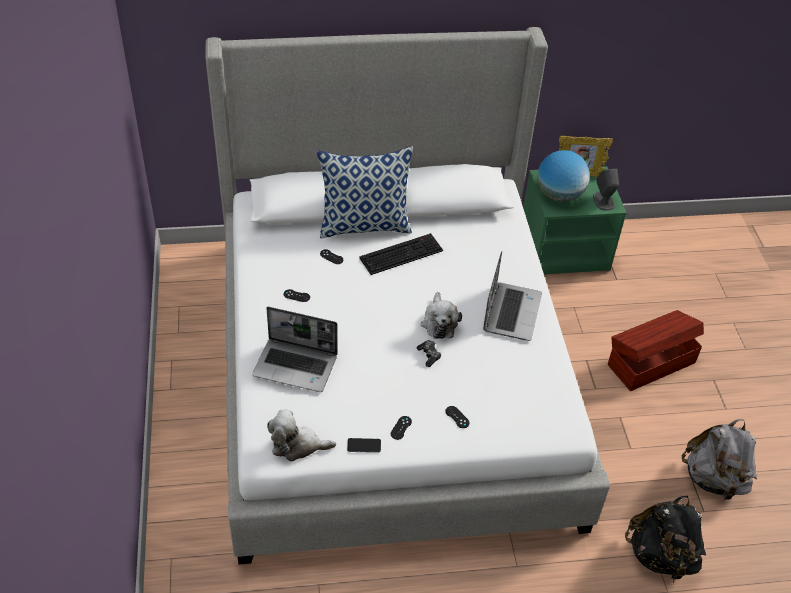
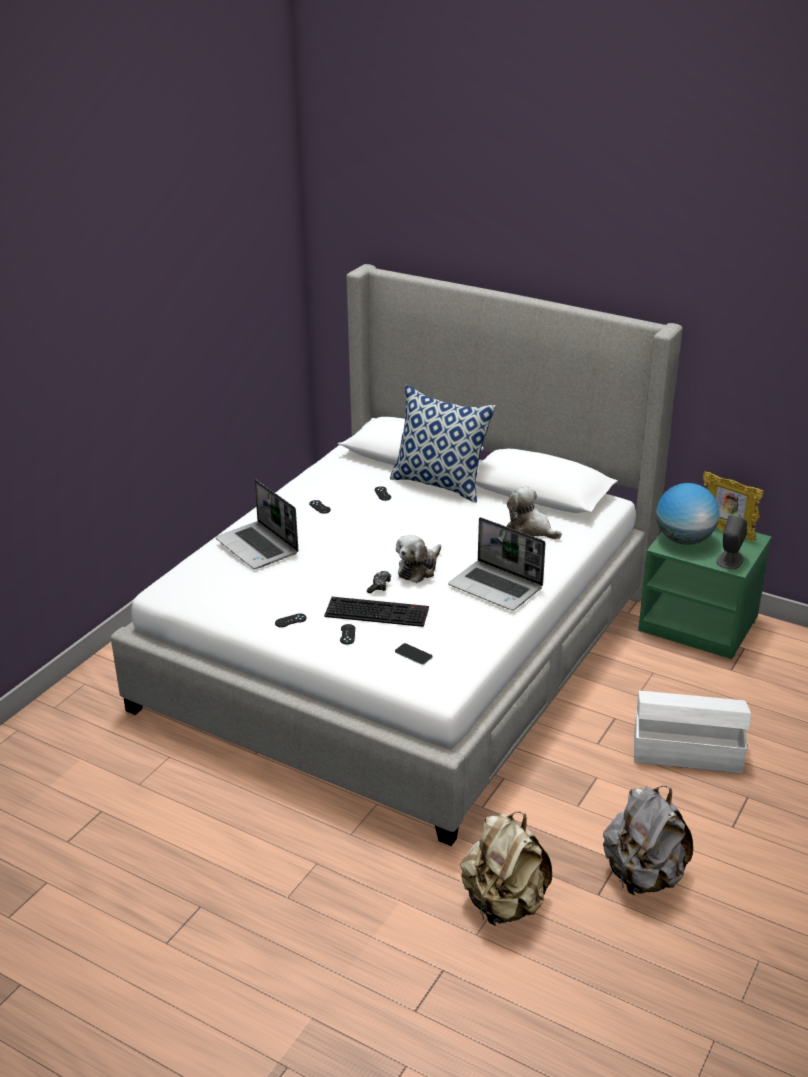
camera: 40 degrees right, 15 degrees down
plush toy [267,410,336,462] -> plush toy moved to [507,486,562,539]
phone [347,438,381,453] -> phone moved to [395,643,433,665]
keyboard [359,233,443,275] -> keyboard moved to [324,597,429,627]
laptop [483,251,542,341] -> laptop turned 75 degrees clockwise [448,517,546,611]
brown storage box [608,310,704,391] -> white storage box [634,691,751,774]
black backpack [625,496,706,583] -> beige backpack [460,811,552,926]

